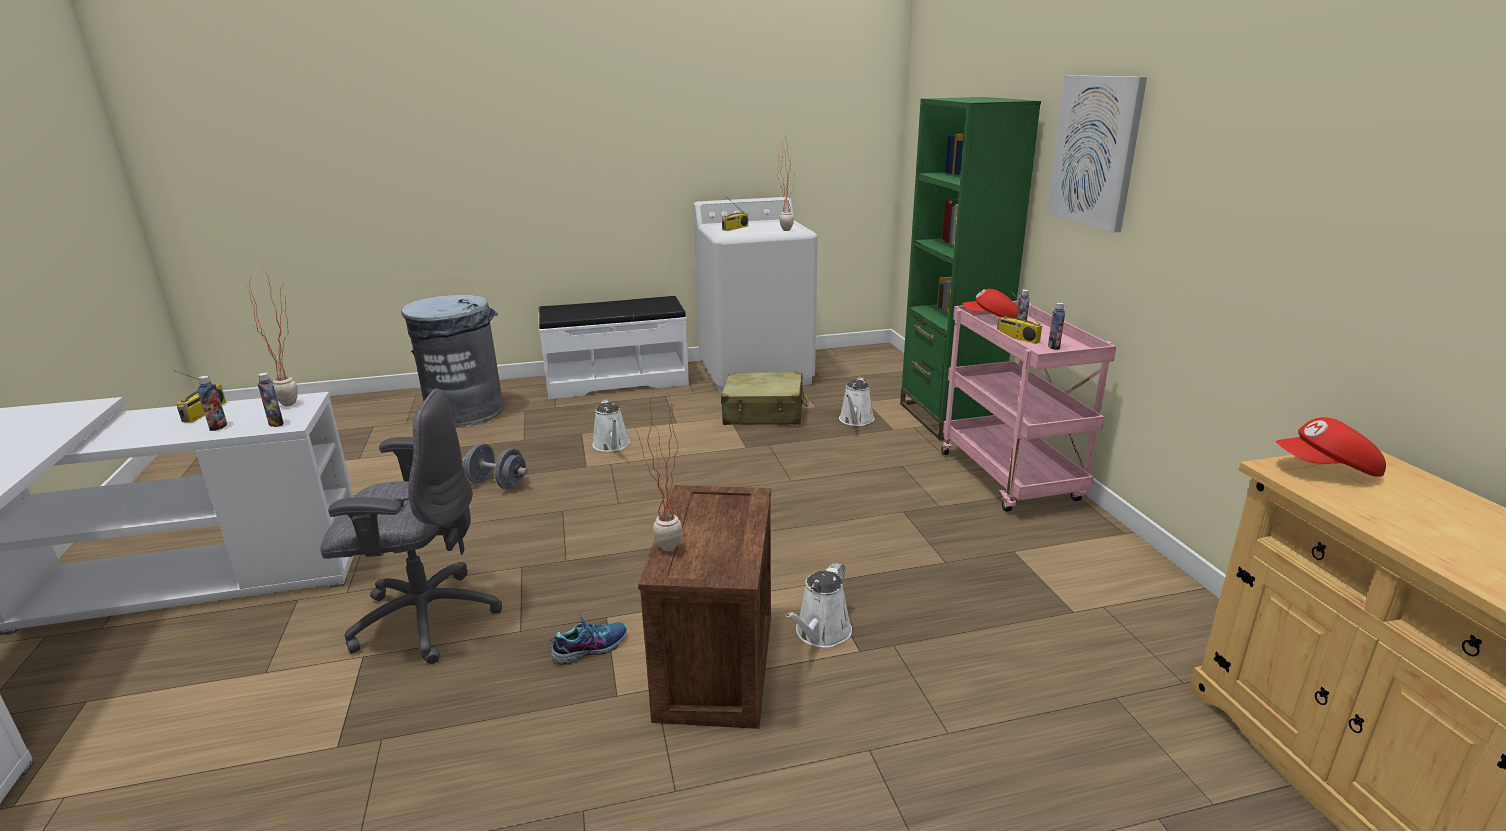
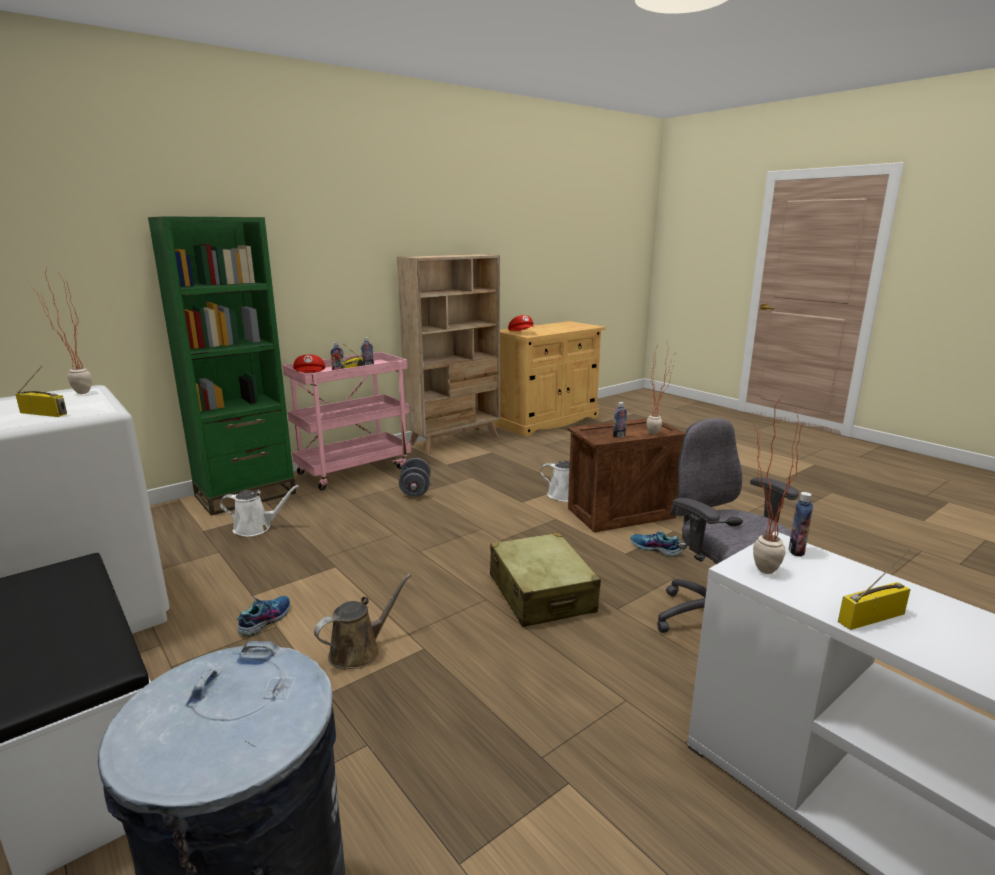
camera: 115 degrees left, 5 degrees down
bottle [198,376,227,431] -> bottle moved to [613,402,627,438]
grey dumbbell [462,443,528,489] -> grey dumbbell moved to [399,458,431,497]
white watering can [592,399,630,452] -> brown watering can [314,574,411,670]
beige suitcase [721,372,808,425] -> beige suitcase moved to [490,532,601,627]
picture [1046,75,1147,232] -> none
none -> shoe [237,596,290,637]
none -> beige bookcase [397,254,500,455]

